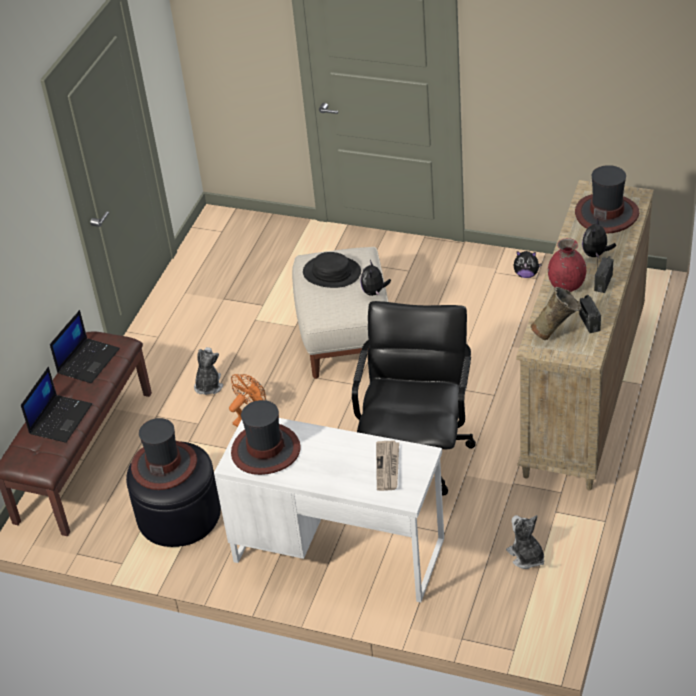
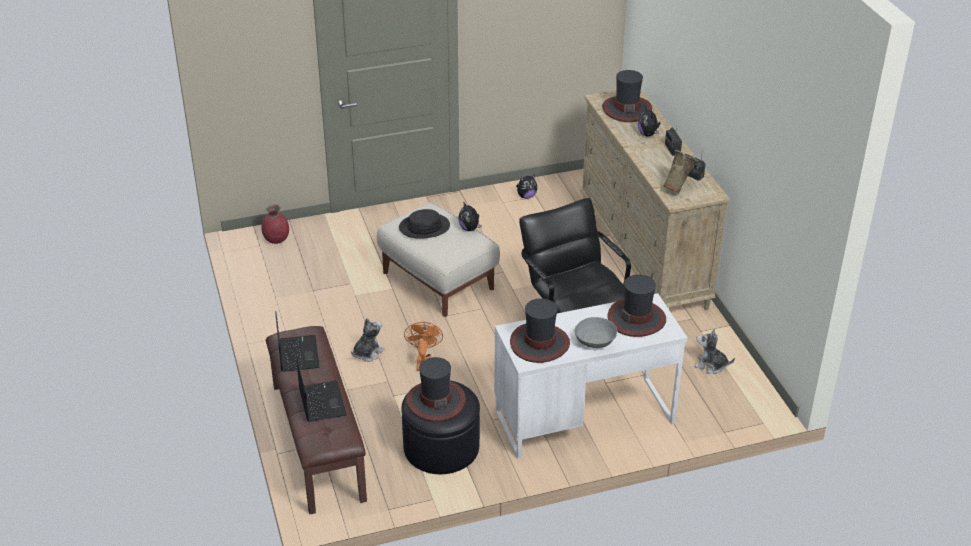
camera: 40 degrees left, 5 degrees down
plush toy [194,347,223,395] -> plush toy turned 75 degrees clockwise [351,318,385,362]
newspaper [376,440,399,491] -> hat [608,275,666,337]
red vase [548,238,586,292] -> red vase moved to [261,205,289,244]
none -> grey bowl [575,317,617,348]

